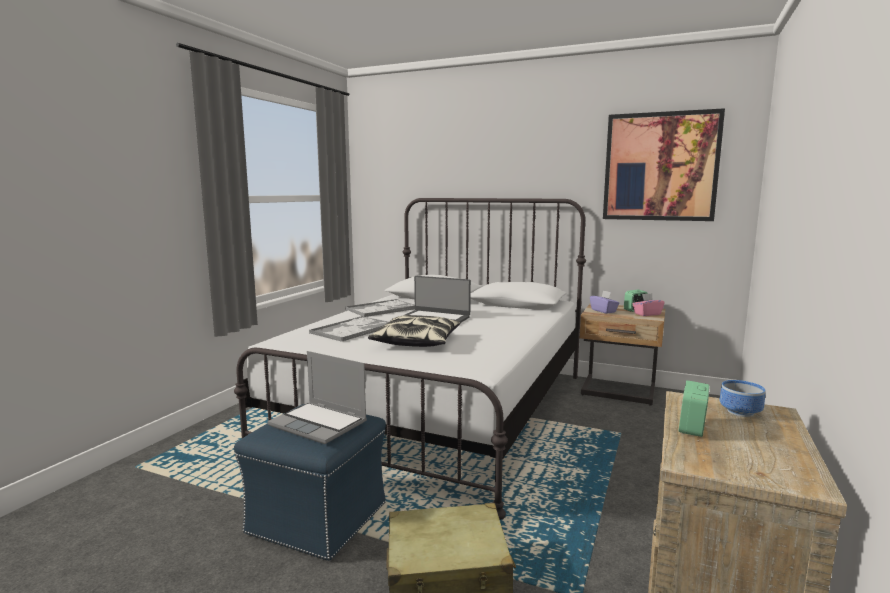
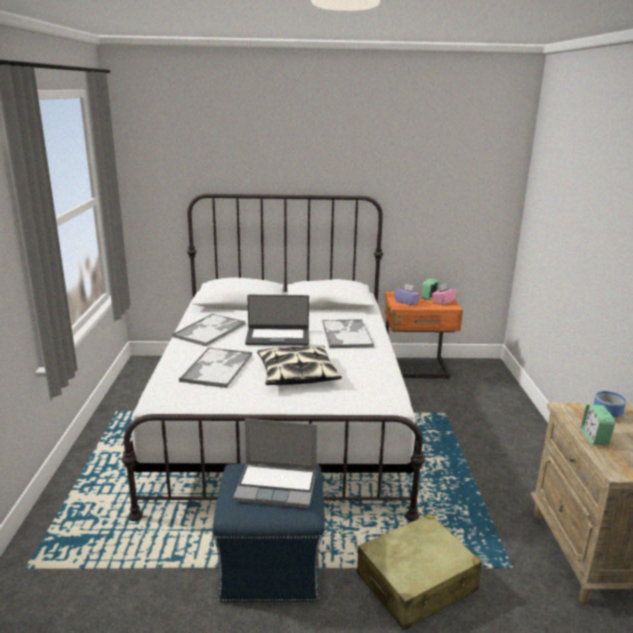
camera: 25 degrees left, 10 degrees up
beige nightstand [580,304,665,406] -> orange nightstand [384,291,463,379]
picture [603,108,725,221] -> none
none -> tray [322,319,374,348]

